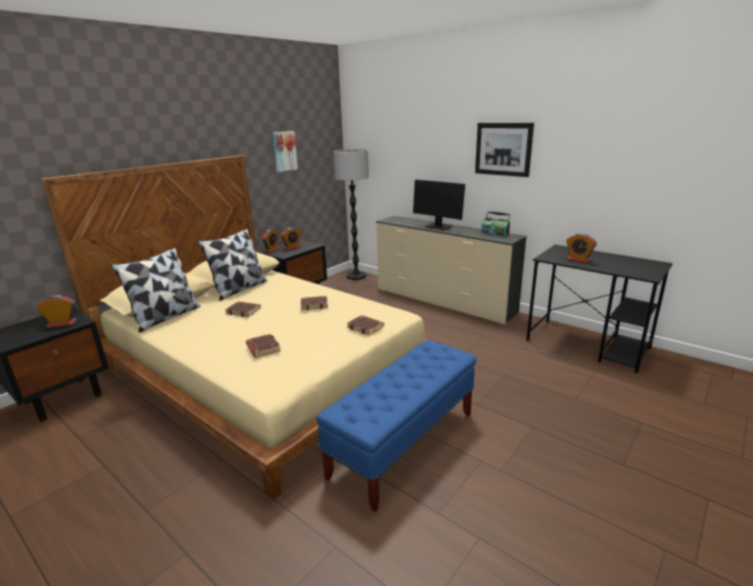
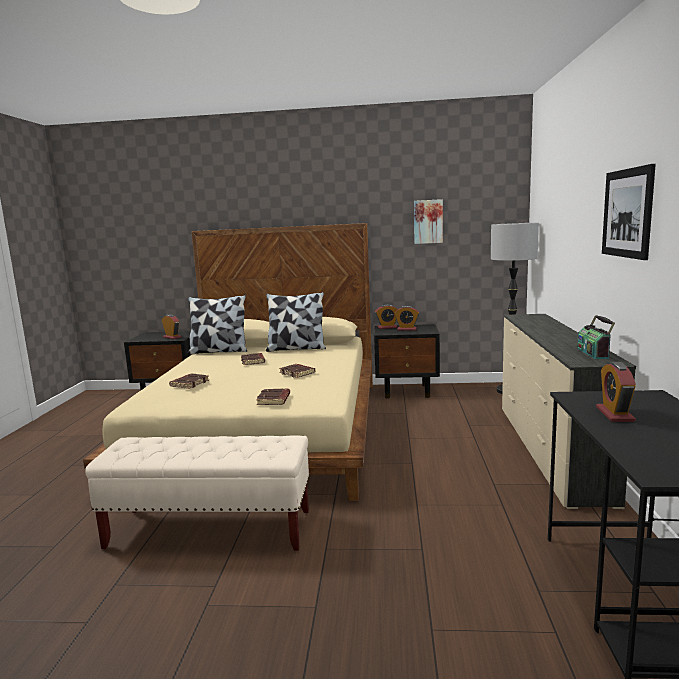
camera: 55 degrees right, 10 degrees down
blue bench [316,340,477,512] -> beige bench [85,435,310,551]
monitor [413,180,465,231] -> none

